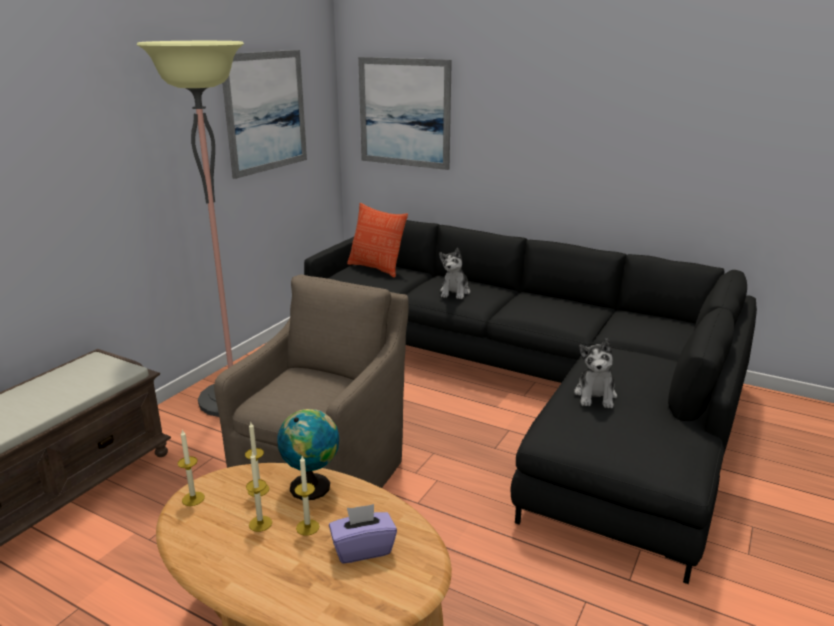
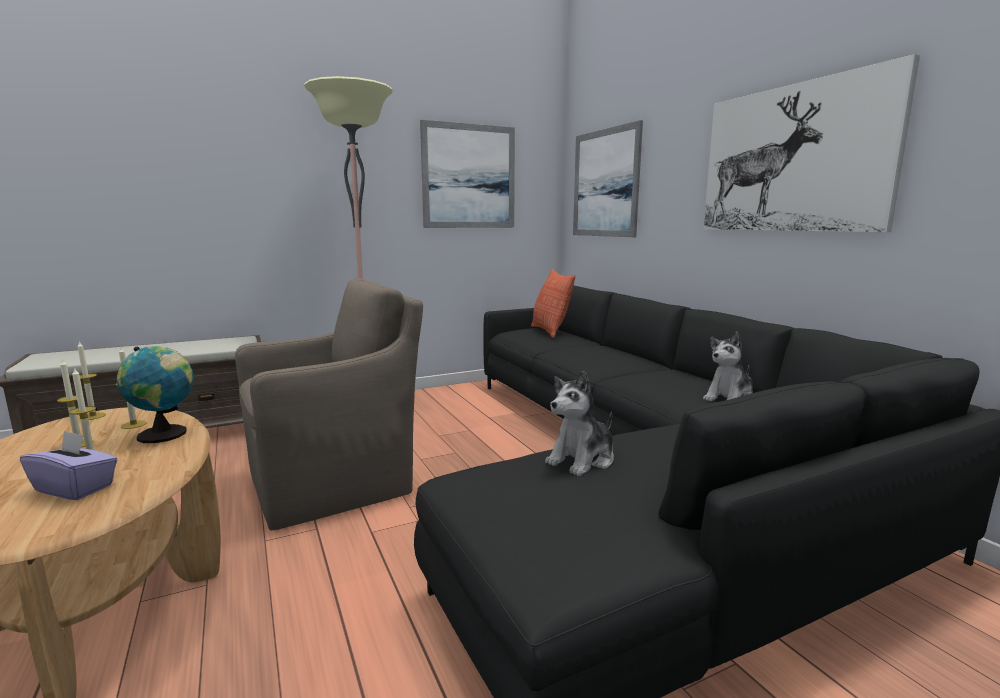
camera: 35 degrees right, 10 degrees down
plush toy [439,248,470,299] -> plush toy moved to [703,332,753,401]
none -> picture [703,54,920,232]

